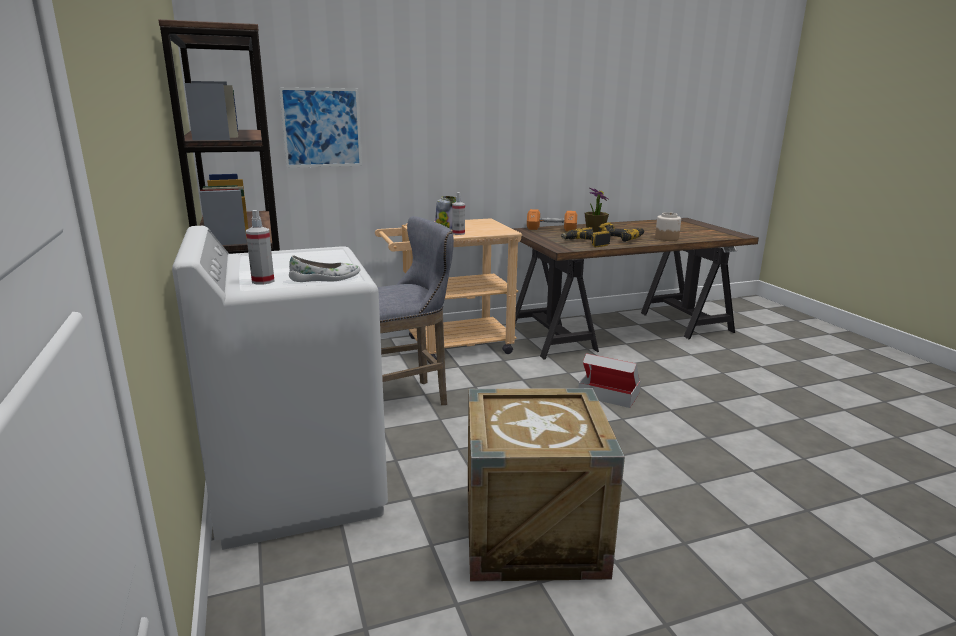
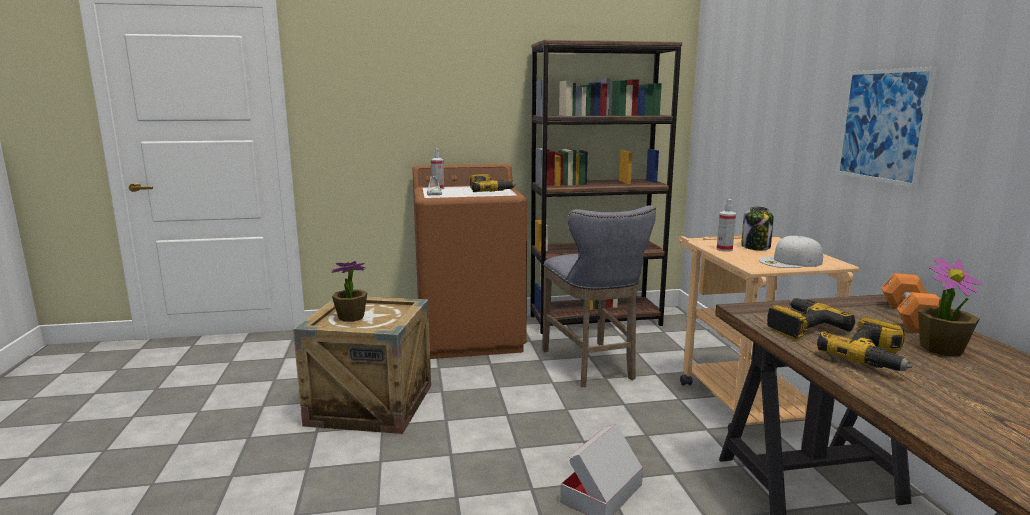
camera: 100 degrees right, 5 degrees down
white washing machine [172,226,388,550] -> brown washing machine [412,164,527,359]
picture [279,87,362,168] -> picture moved to [836,67,937,188]
jar [655,212,681,241] -> none
none -> potted plant [332,261,367,322]
none -> power drill [470,174,516,192]
none -> white cap [759,236,823,268]

